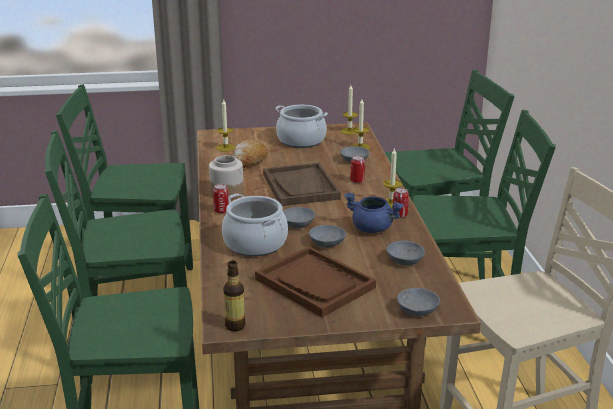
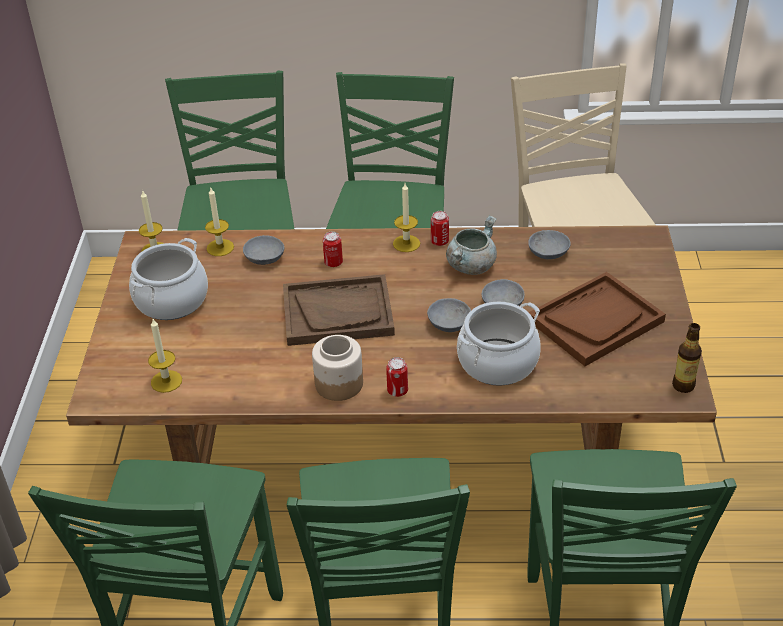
camera: 80 degrees left, 15 degrees up
bread [232,140,268,168] -> none
blue cooking pot [344,192,404,233] -> grey cooking pot [446,215,497,275]
grey bowl [397,288,440,316] -> none

